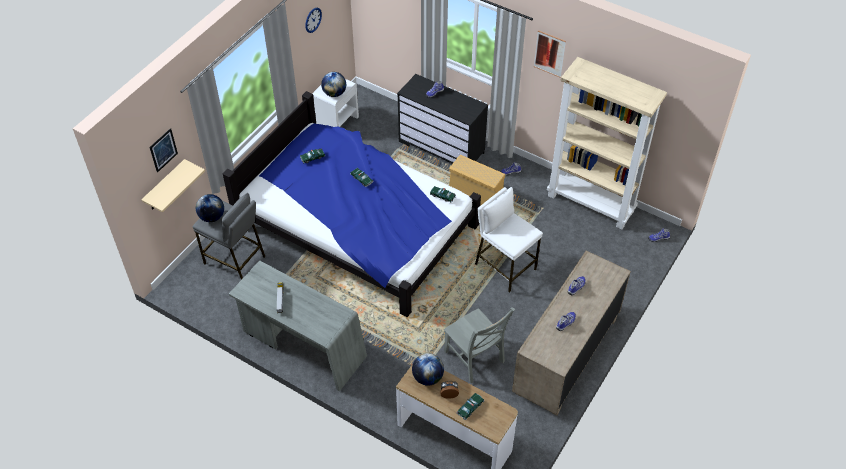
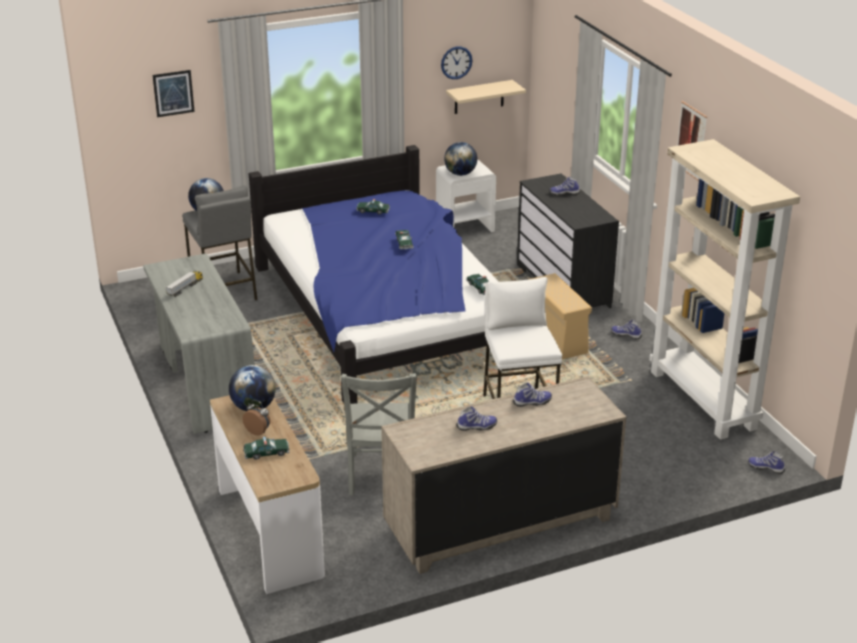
camera: 35 degrees right, 20 degrees down
beige shelf [141,159,205,212] -> beige shelf moved to [446,80,526,114]

